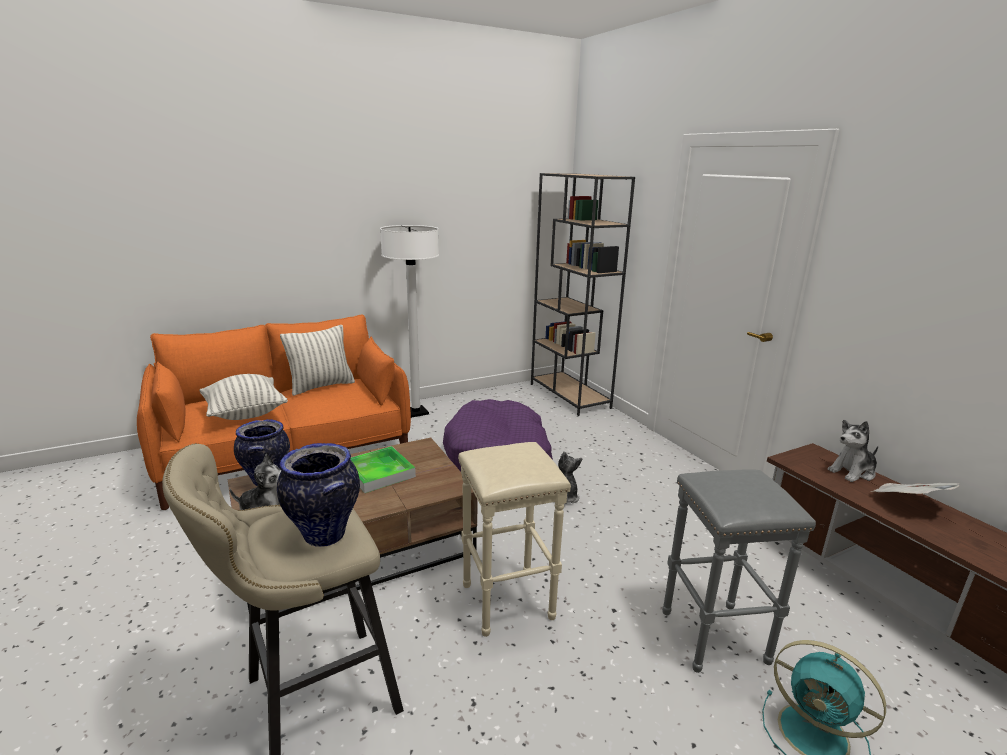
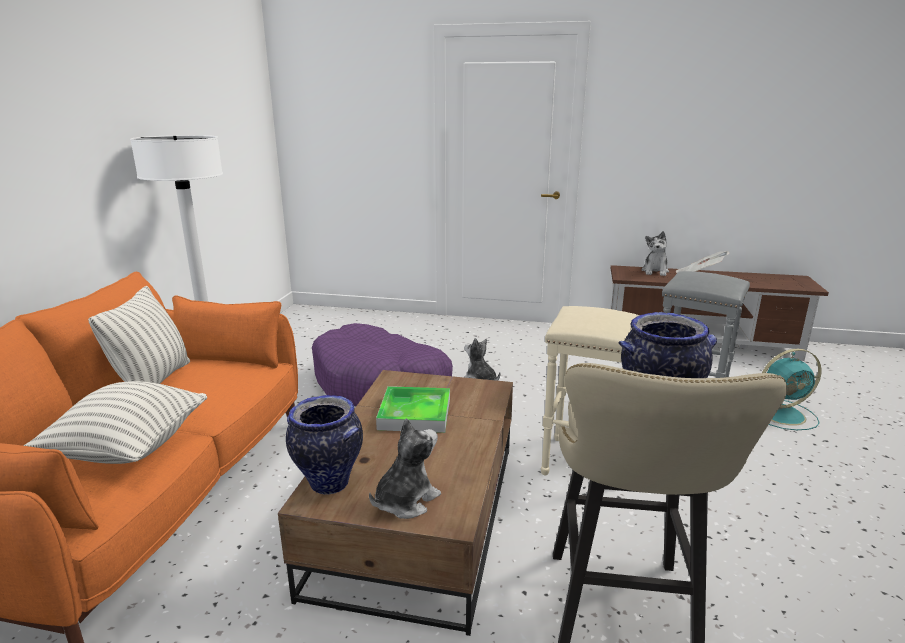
camera: 50 degrees left, 0 degrees up
bookcase [531,173,635,416] -> none

